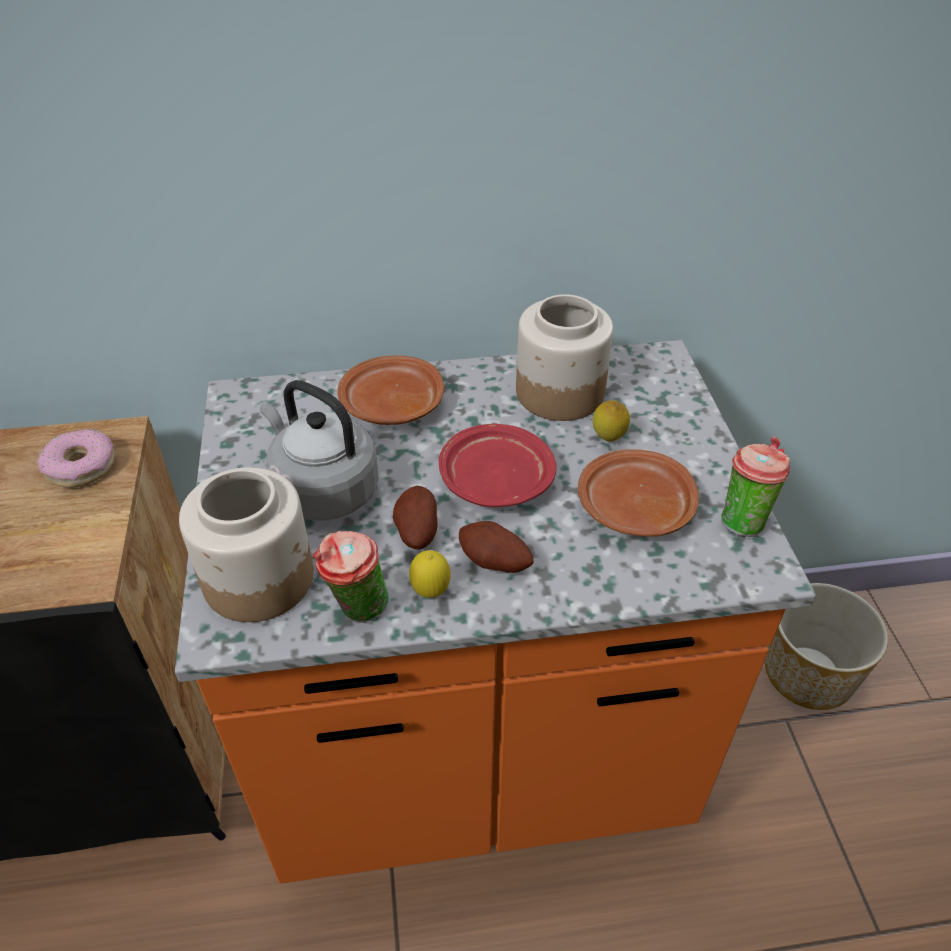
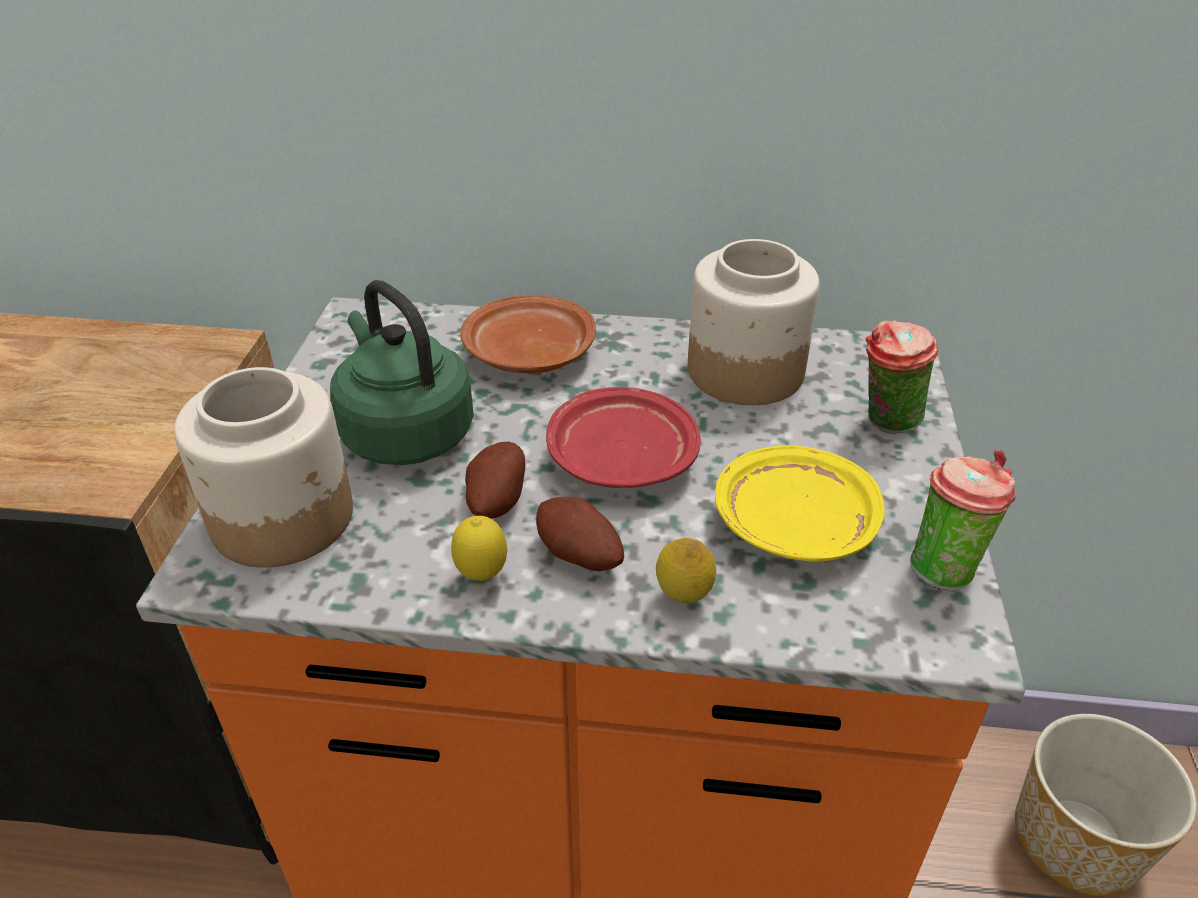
camera: 15 degrees right, 5 degrees down
donut [38,429,115,488] -> none
grey kettle [260,380,379,521] -> green kettle [330,280,474,465]
cup [313,531,389,623] -> cup moved to [865,320,939,434]
brown plate [578,449,699,537] -> yellow plate [715,445,885,562]
lemon [593,400,630,442] -> lemon moved to [656,538,716,604]

